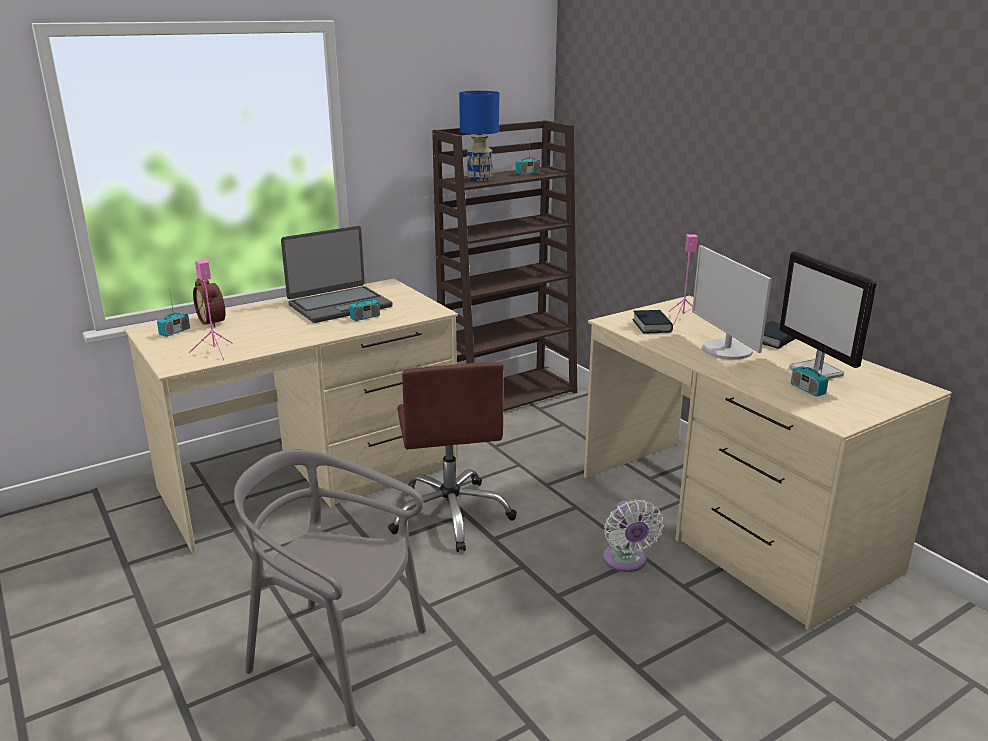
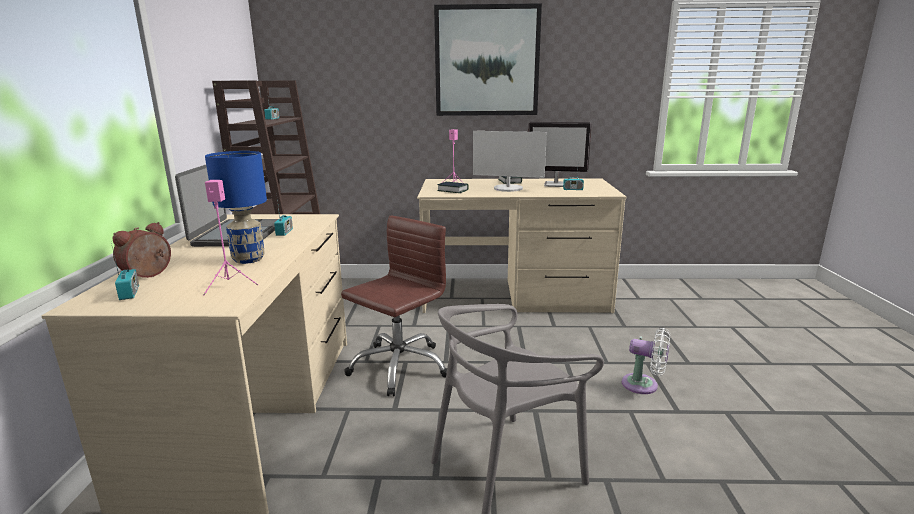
camera: 55 degrees left, 5 degrees down
alarm clock [193,278,225,327] -> alarm clock turned 120 degrees clockwise [113,222,171,278]
brown office chair [388,362,517,552] -> brown office chair turned 75 degrees counterclockwise [341,216,447,396]
blue table lamp [459,91,499,181] -> blue table lamp moved to [205,151,267,264]
white fan [603,500,664,572] -> white fan moved to [622,328,670,394]
none -> picture [434,3,542,116]

